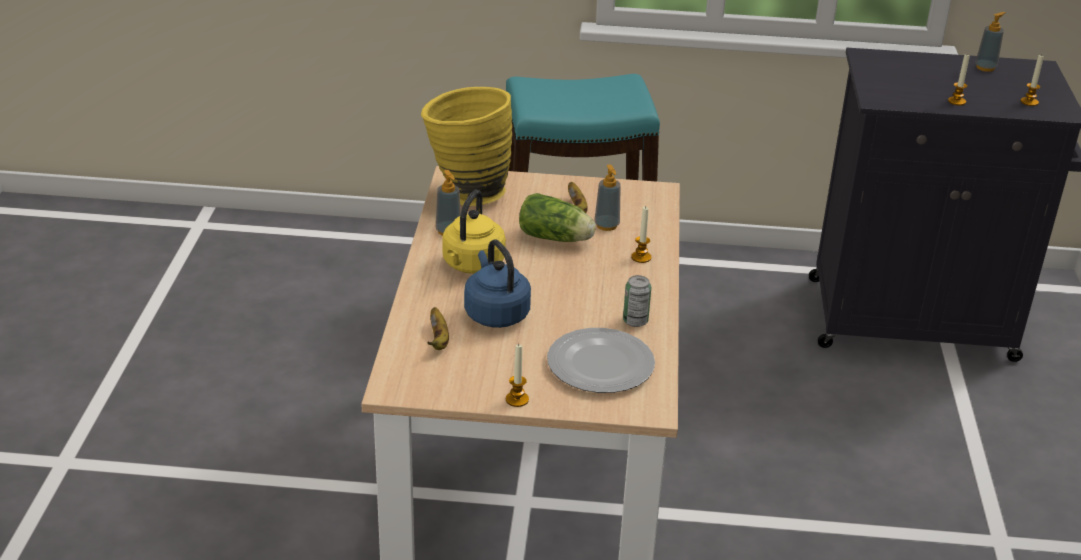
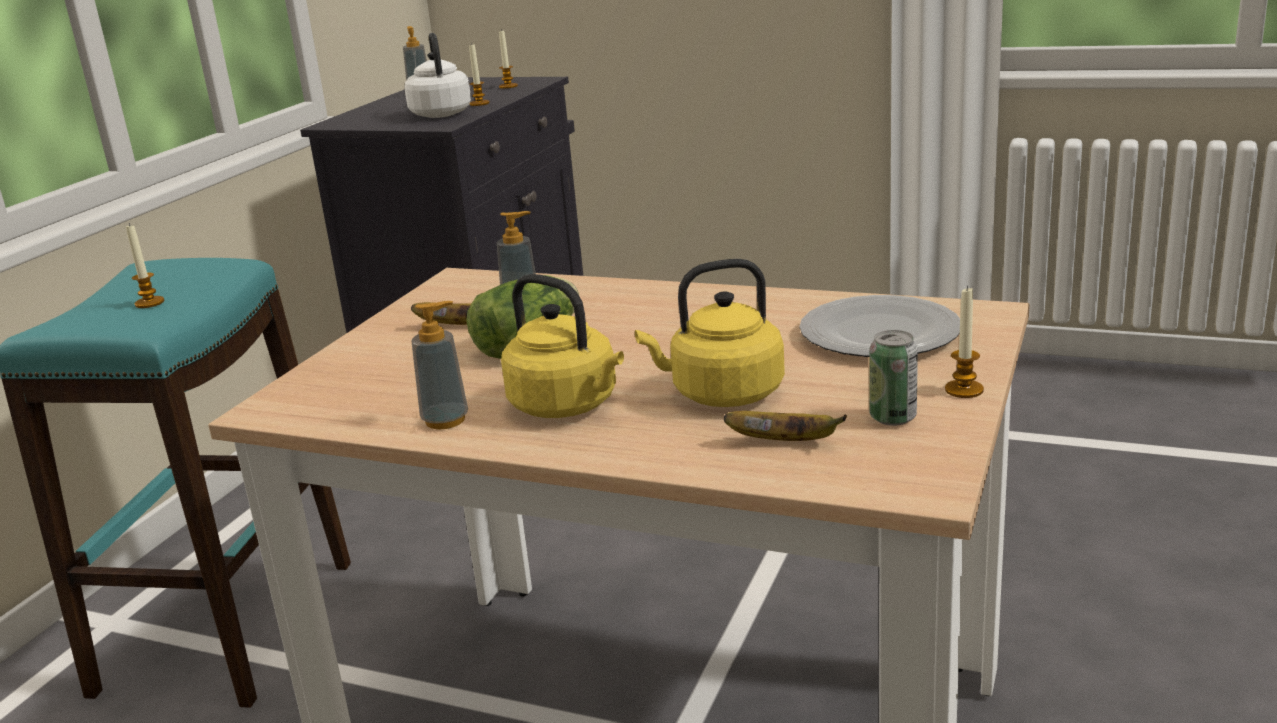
camera: 70 degrees left, 10 degrees down
yellow vase [421,87,512,206] -> none
blue kettle [464,239,531,328] -> yellow kettle [635,259,785,407]
can [623,275,651,327] -> can moved to [869,330,918,426]
candle [631,207,651,263] -> candle moved to [126,223,164,308]
none -> white kettle [404,33,471,118]

